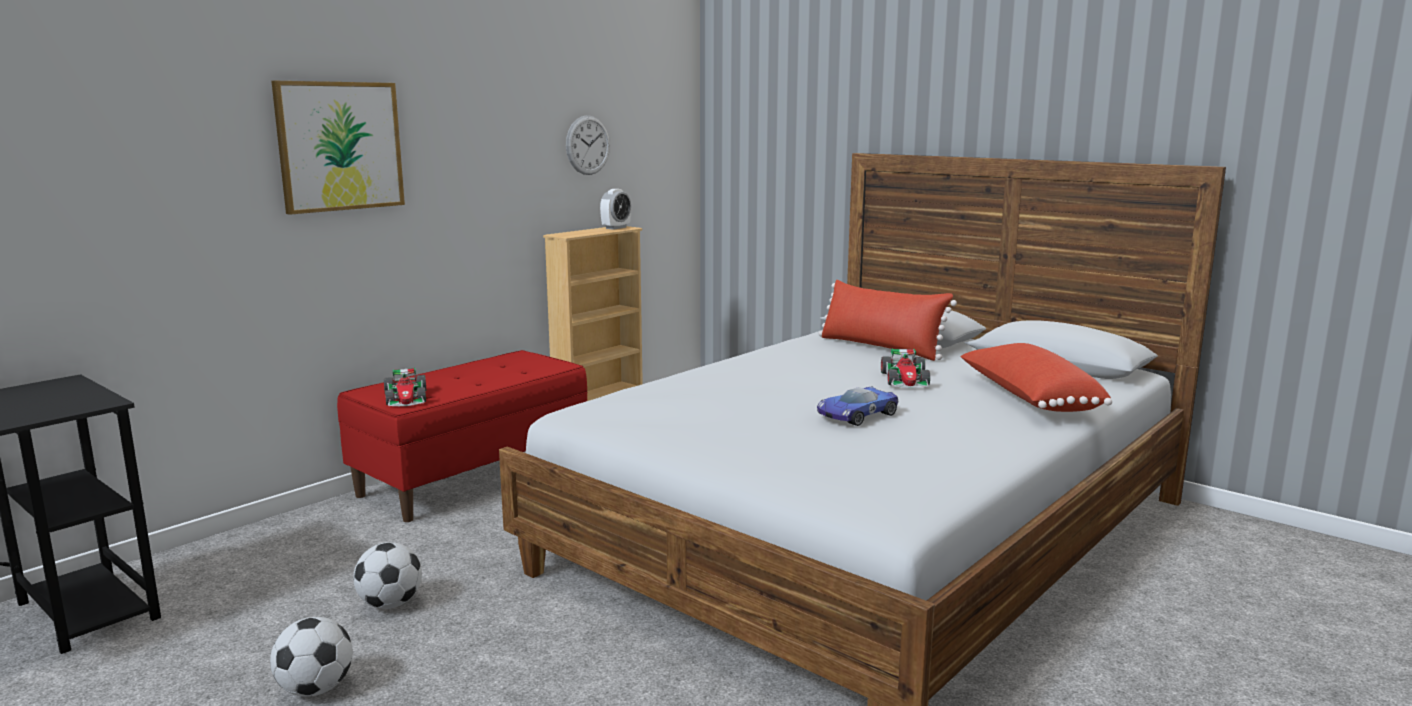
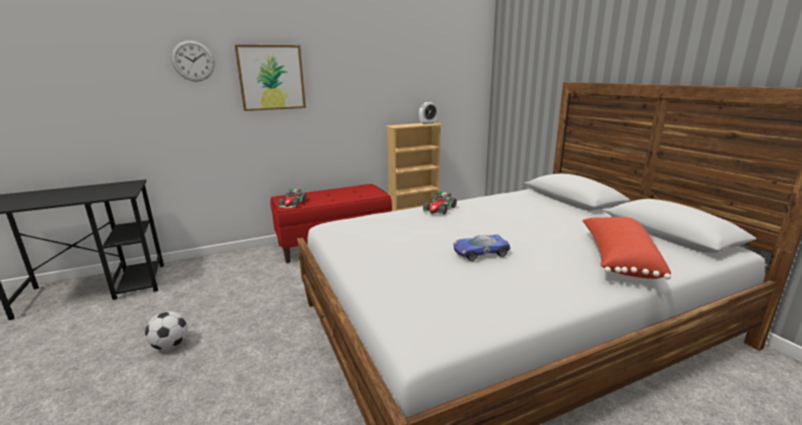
camera: 25 degrees right, 5 degrees up
football [353,542,422,609] -> none
wall clock [566,115,610,175] -> wall clock moved to [171,40,215,82]
red pillow [819,280,957,361] -> none
toy car [881,349,930,388] -> toy car moved to [423,191,457,215]

